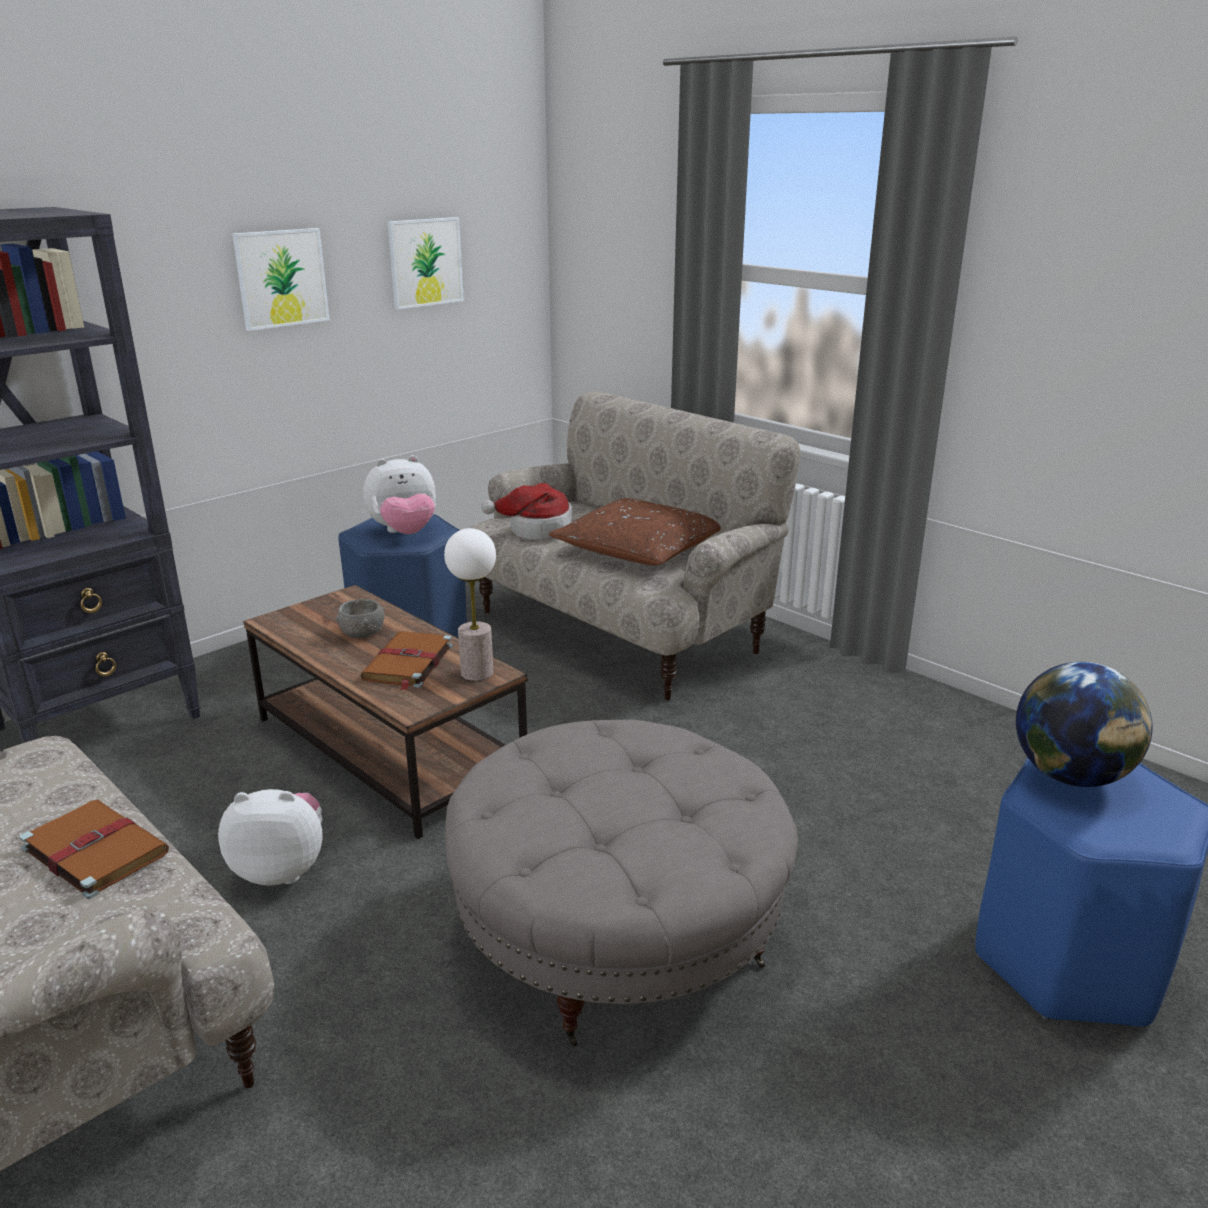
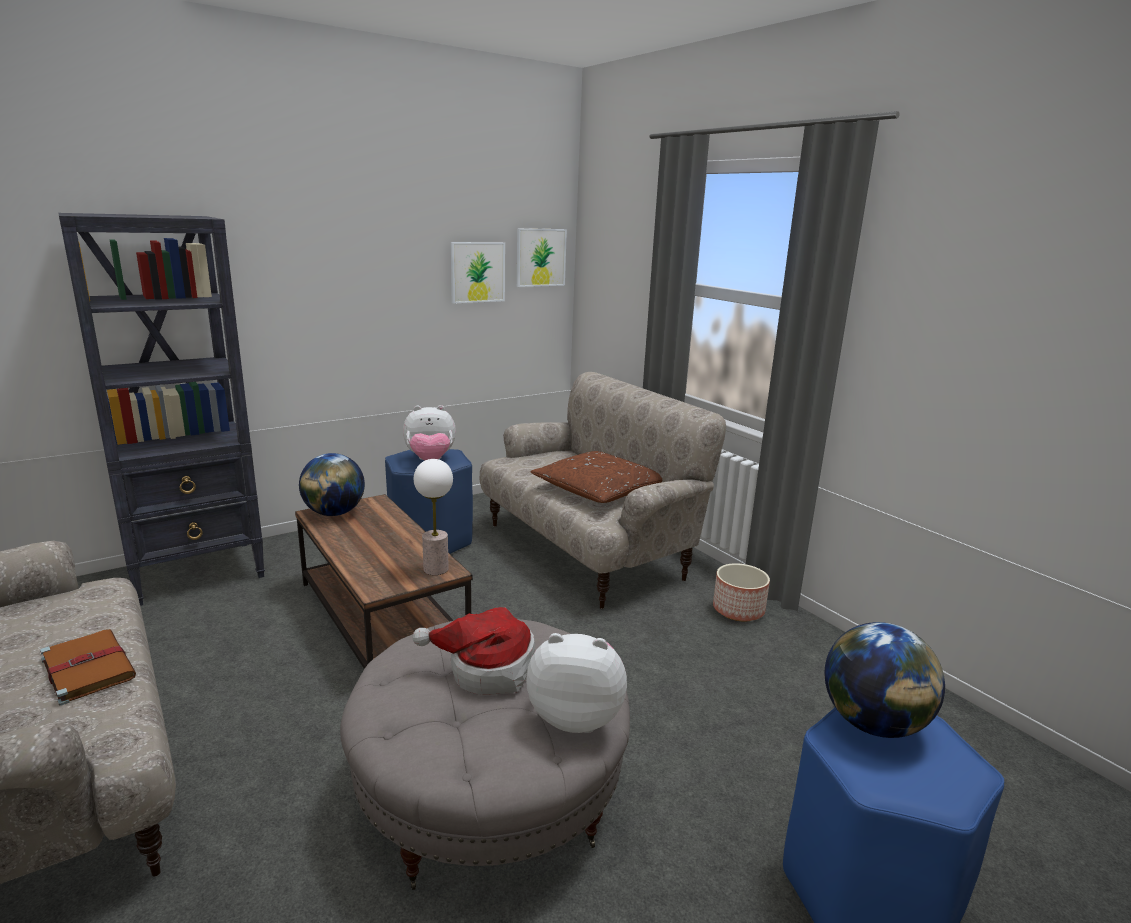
camera: 10 degrees right, 5 degrees down
plush toy [218,789,323,886] -> plush toy moved to [526,633,627,733]
picture [232,228,330,331] -> picture moved to [517,228,567,287]
grey bowl [336,599,385,638] -> none
brown book [360,631,453,690] -> none
hat [481,483,572,540] -> hat moved to [412,607,535,695]
none -> globe [299,453,365,516]
none -> planter [713,563,770,622]

